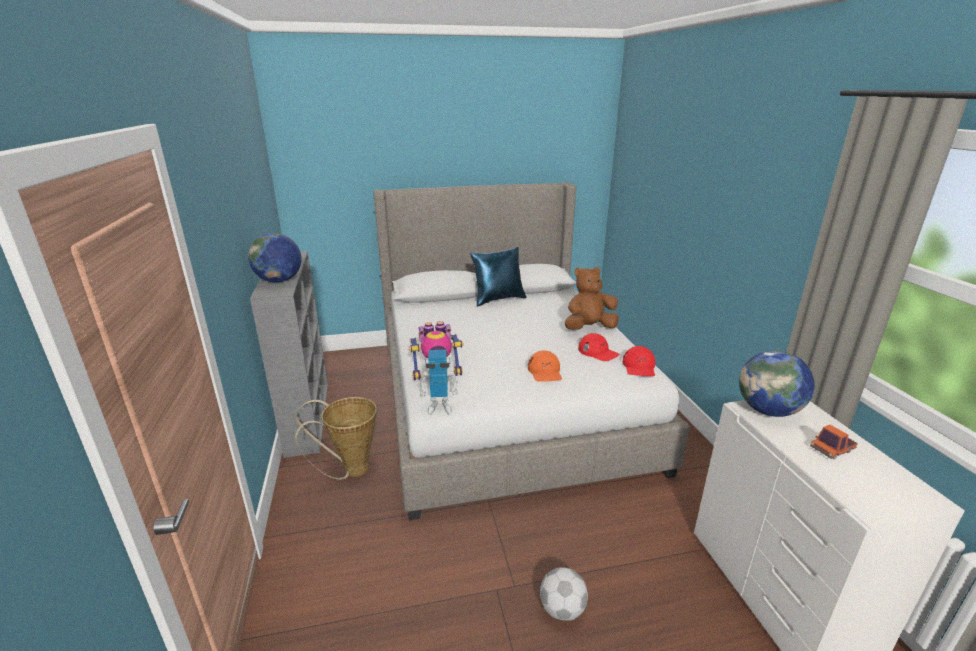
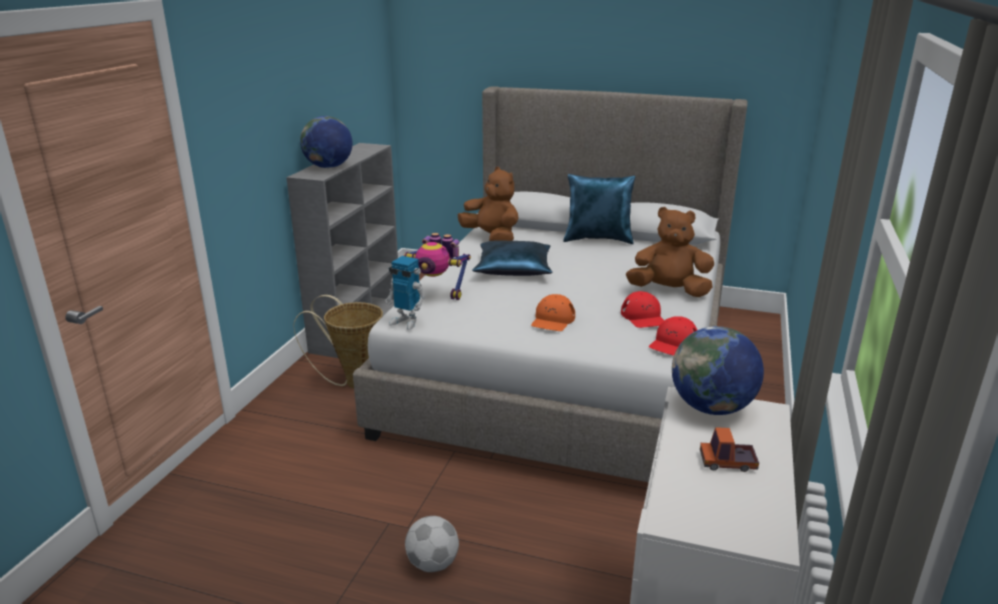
camera: 30 degrees right, 0 degrees up
none -> brown plush toy [458,167,519,241]
none -> blue pillow [472,241,552,276]

